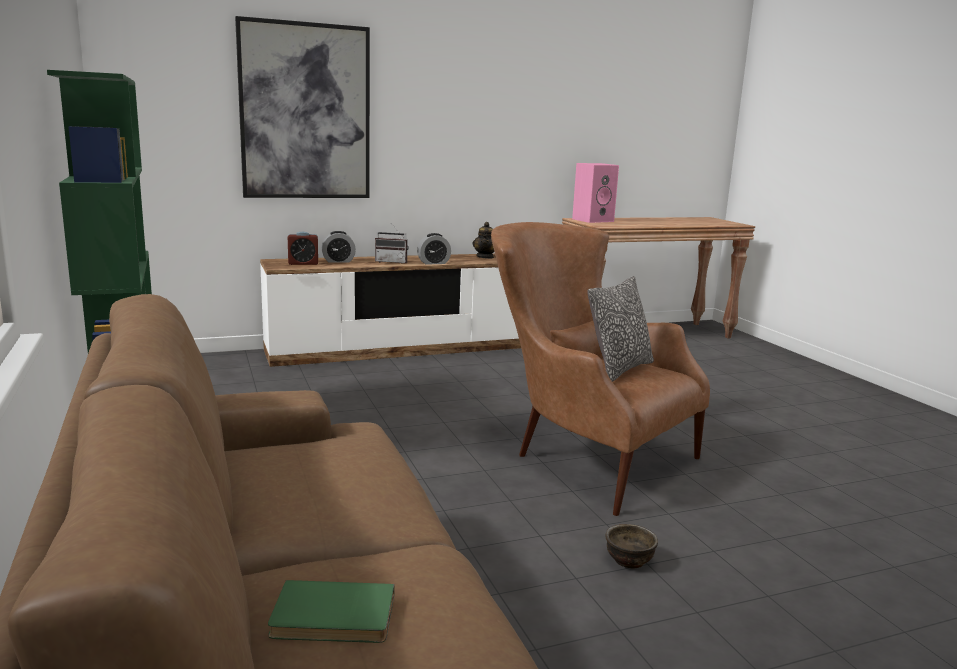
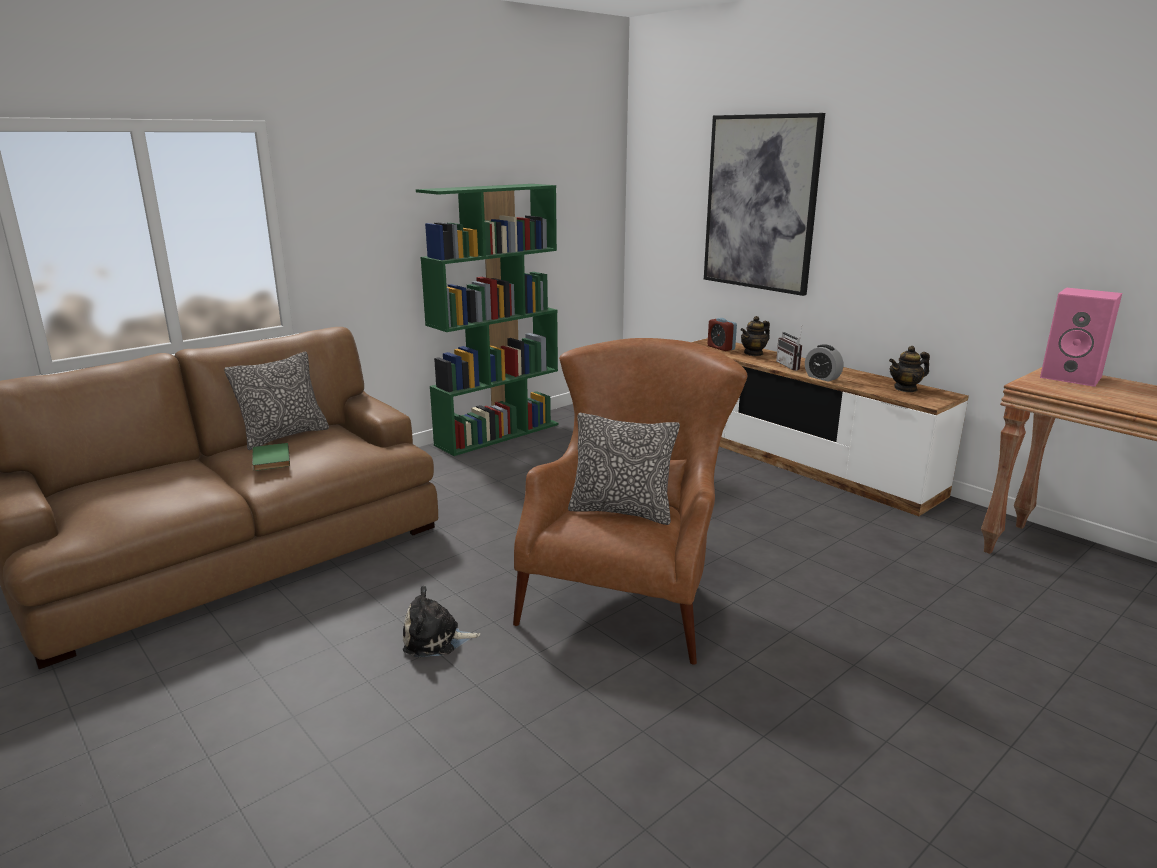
camera: 70 degrees right, 5 degrees up
green book [268,580,395,643] -> green book moved to [252,443,290,471]
alarm clock [322,231,356,263] -> teapot [741,316,770,356]
brown bowl [605,524,658,568] -> plush toy [403,586,481,657]
none -> pillow [224,352,329,450]

